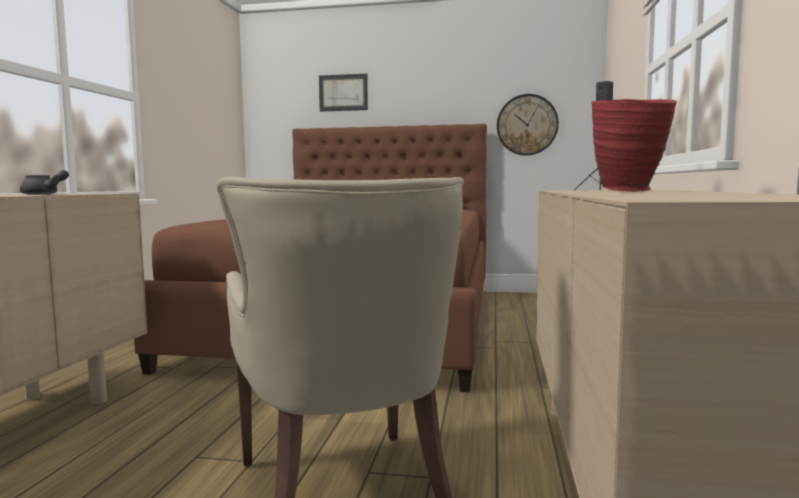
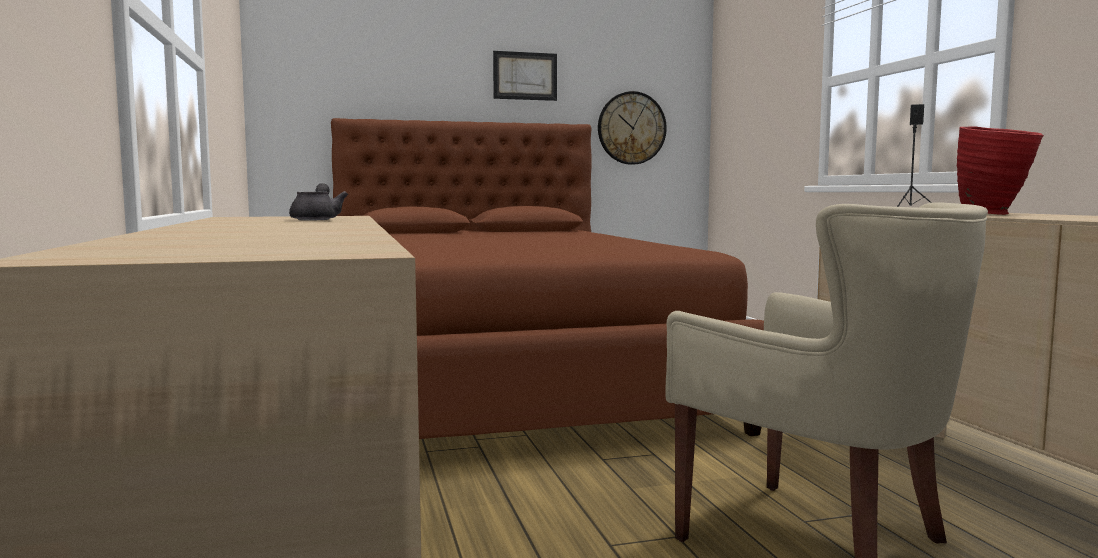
camera: 25 degrees left, 0 degrees up
picture [319,74,368,112] -> picture moved to [493,51,557,101]

